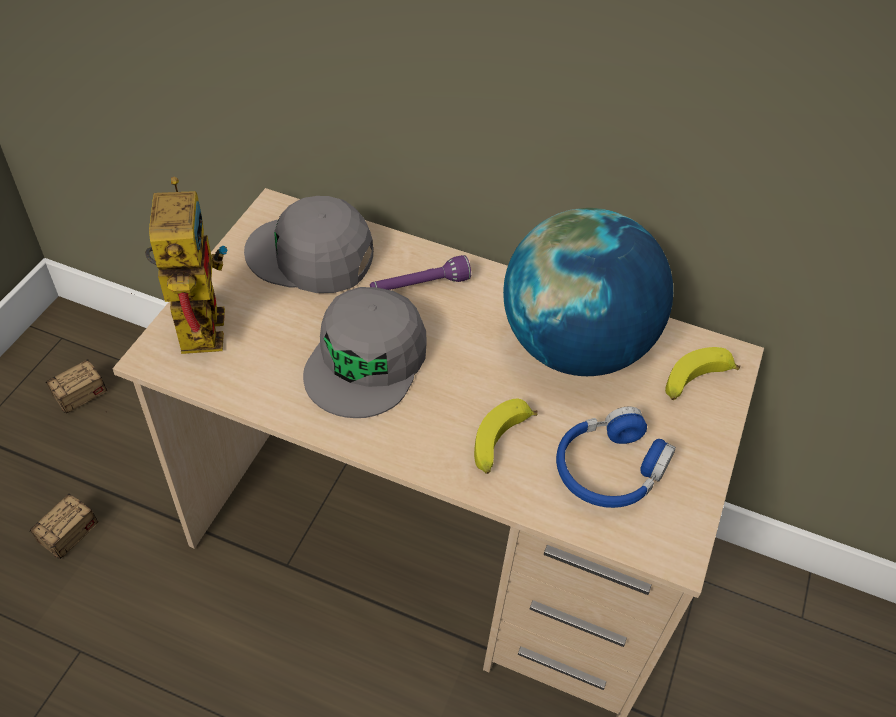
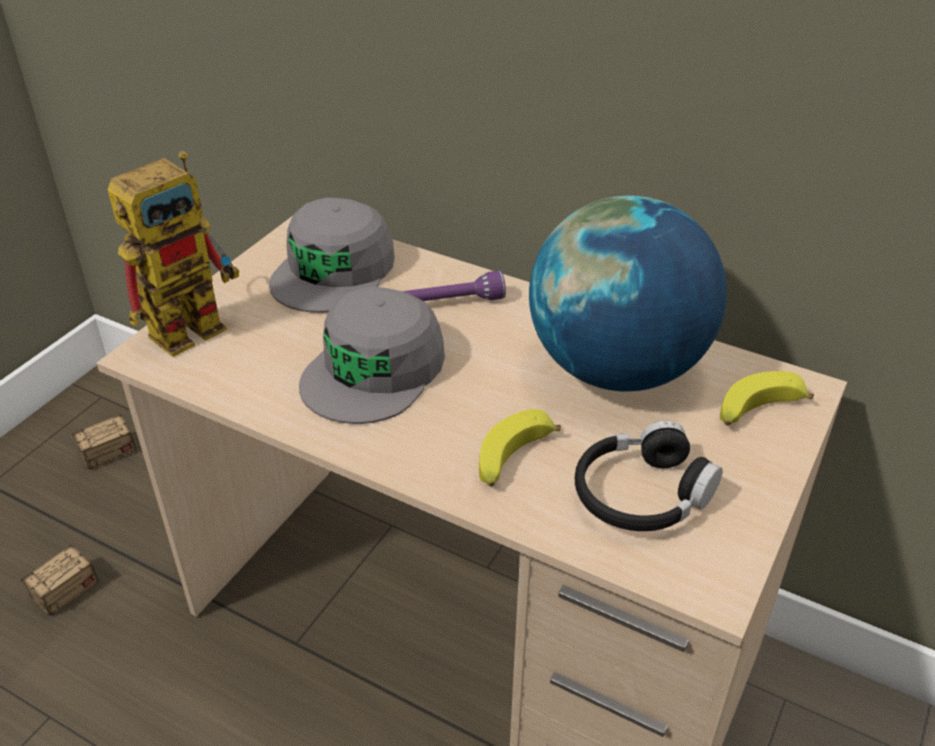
camera: 10 degrees right, 10 degrees down
toy robot [145,176,228,354] -> toy robot turned 45 degrees clockwise [108,151,239,357]
grey cap [244,196,373,293] -> grey cap turned 90 degrees counterclockwise [269,198,395,313]
blue headphones [556,407,676,508] -> black headphones [575,421,723,531]

